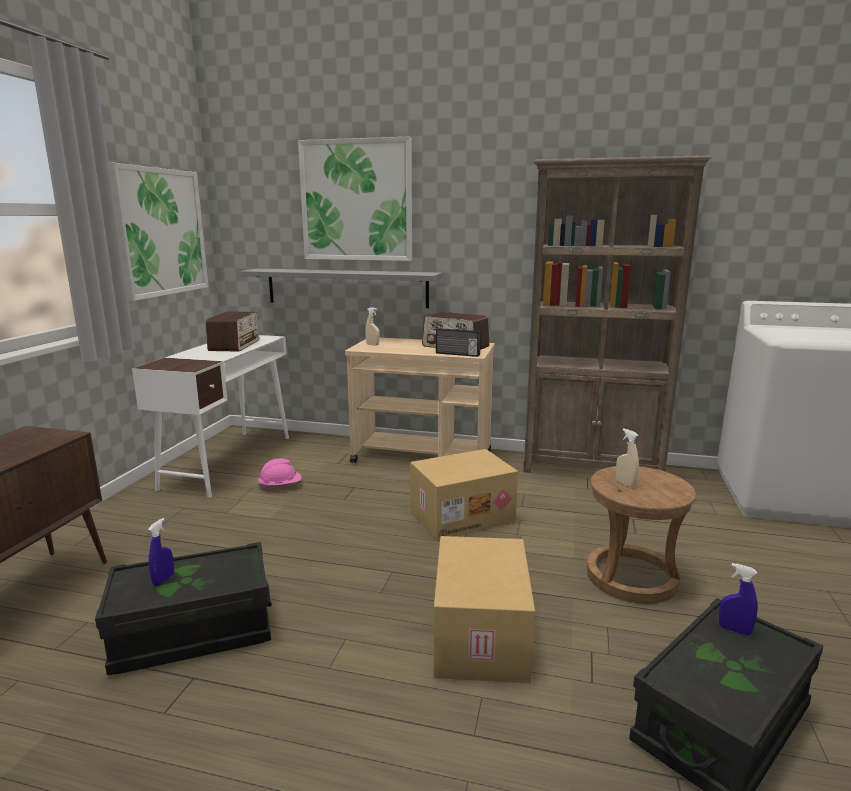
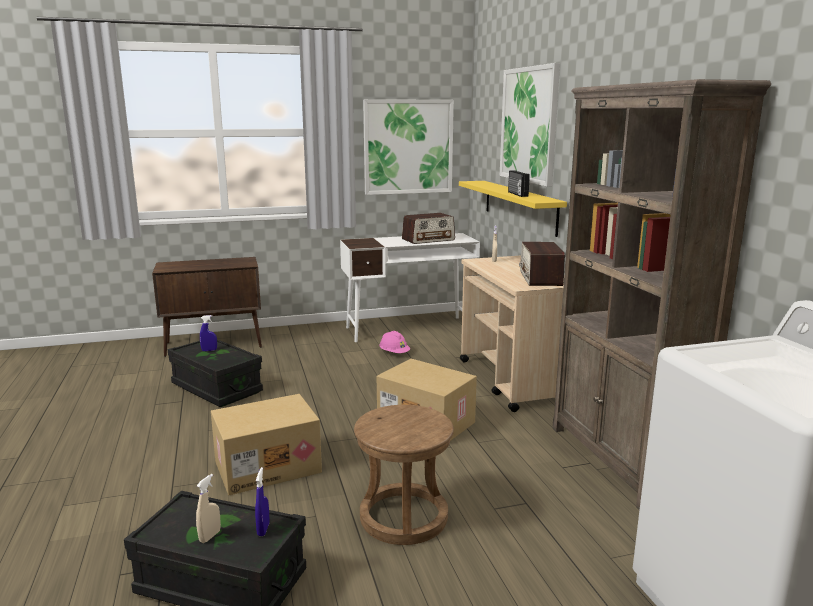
camera: 60 degrees right, 0 degrees up
grey shelf [241,269,442,308] -> yellow shelf [459,181,567,237]
radio [436,328,481,357] -> radio moved to [508,170,530,197]
beige spray bottle [616,428,639,488] -> beige spray bottle moved to [196,474,221,543]

